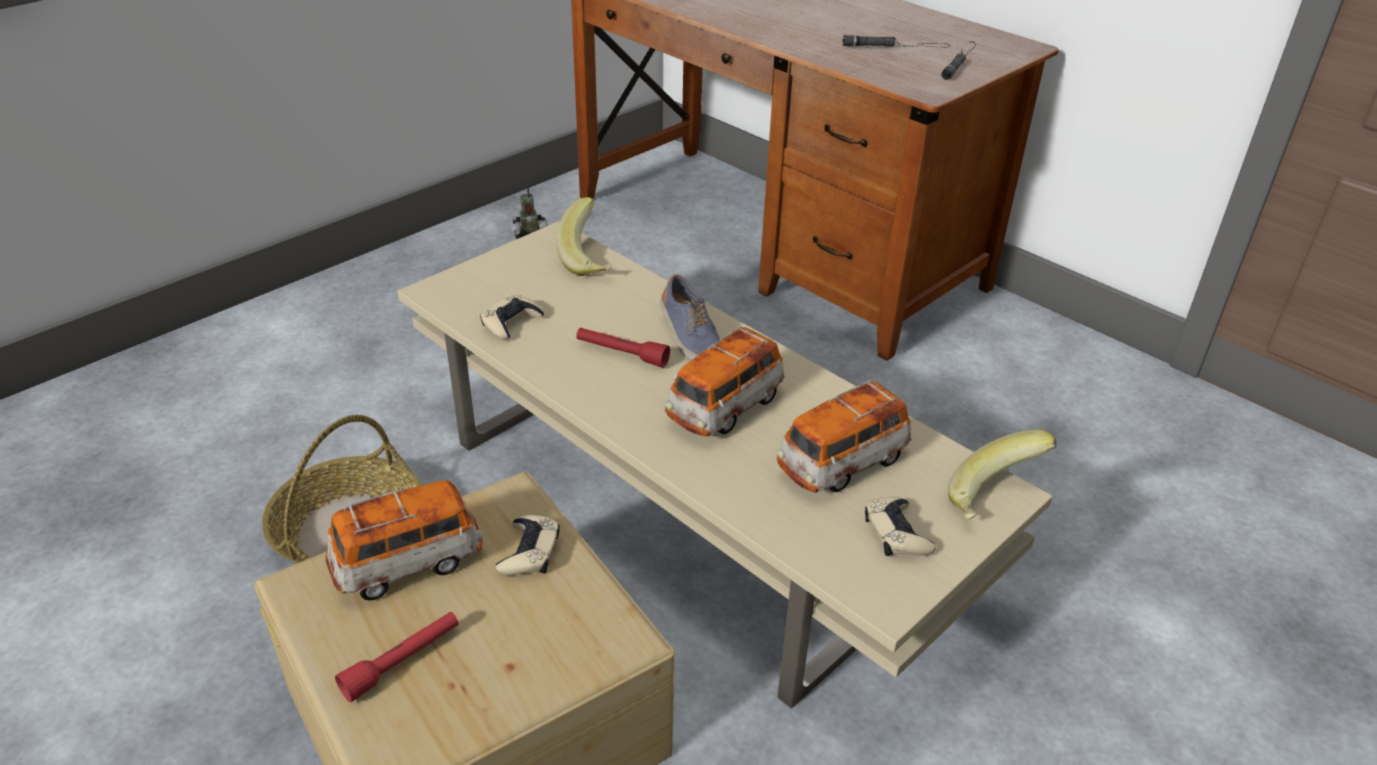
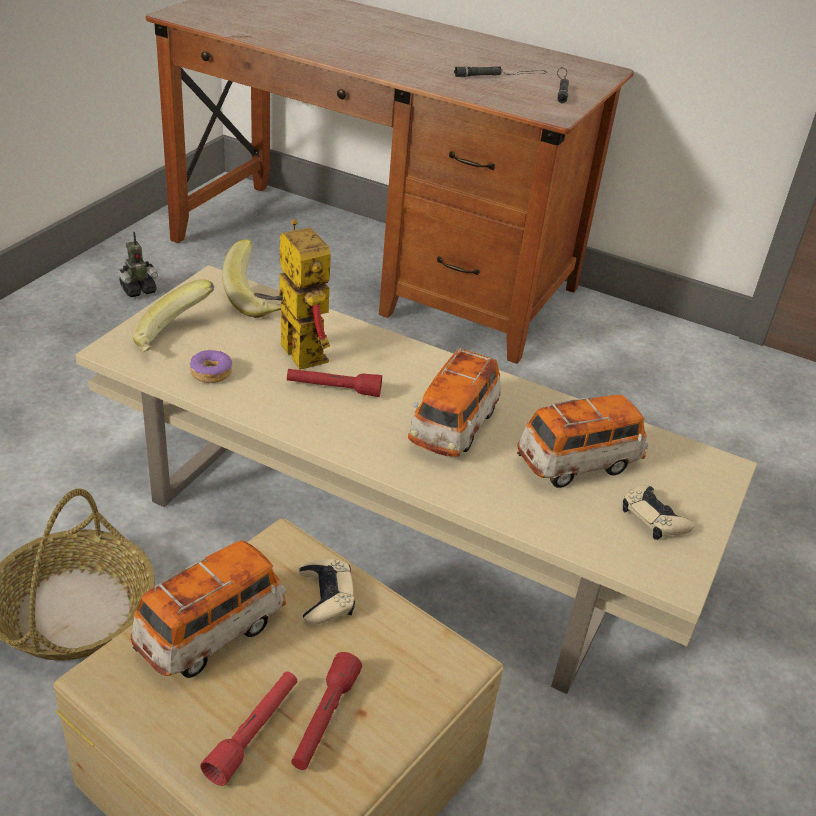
camera: 20 degrees left, 0 degrees up
beige game controller [480,295,544,341] -> donut [189,350,232,383]
shoe [660,274,720,361] -> none
toy car [777,380,912,493] -> toy car turned 150 degrees counterclockwise [517,395,648,488]
banana [948,429,1056,520] -> banana moved to [133,279,214,352]
none -> toy robot [254,219,331,370]
none -> red flashlight [291,652,362,770]

